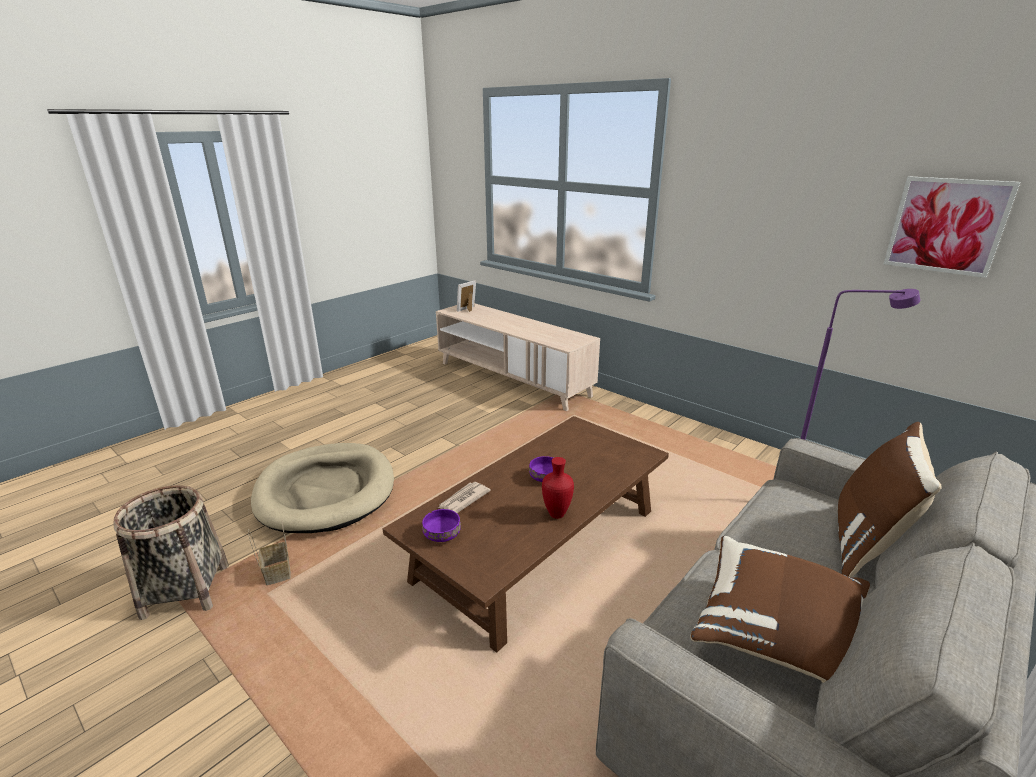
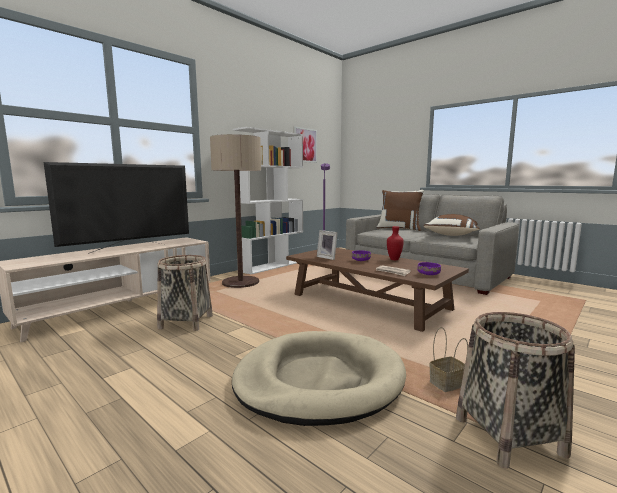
camera: 90 degrees left, 15 degrees down
picture frame [457,280,476,312] -> picture frame moved to [317,230,338,260]
none -> television [44,162,189,254]
none -> basket [157,255,213,331]
none -> floor lamp [210,134,261,288]
none -> white bookcase [233,127,303,274]

